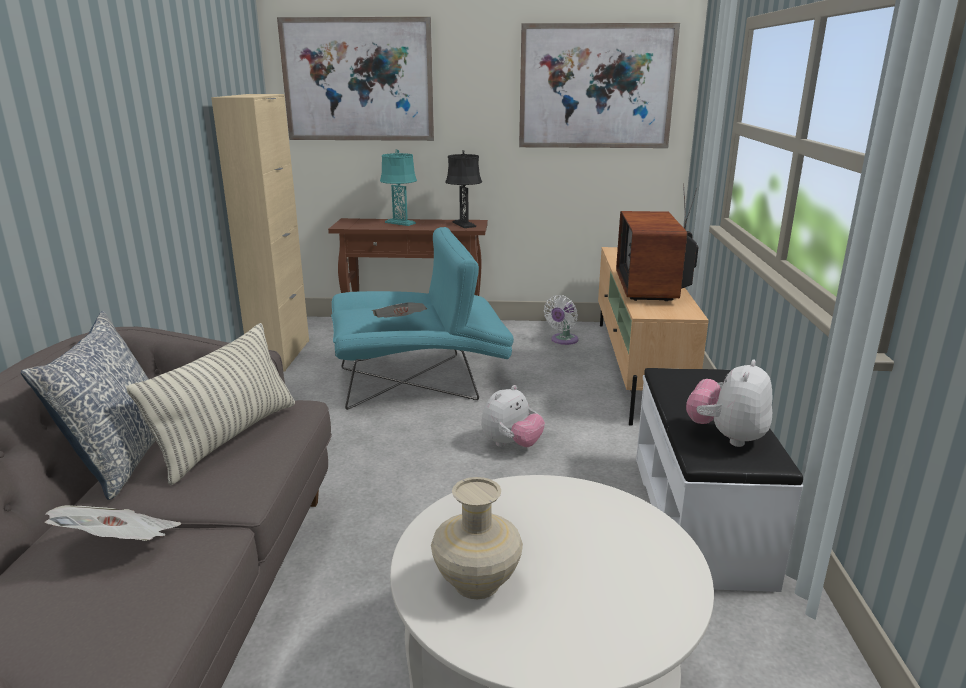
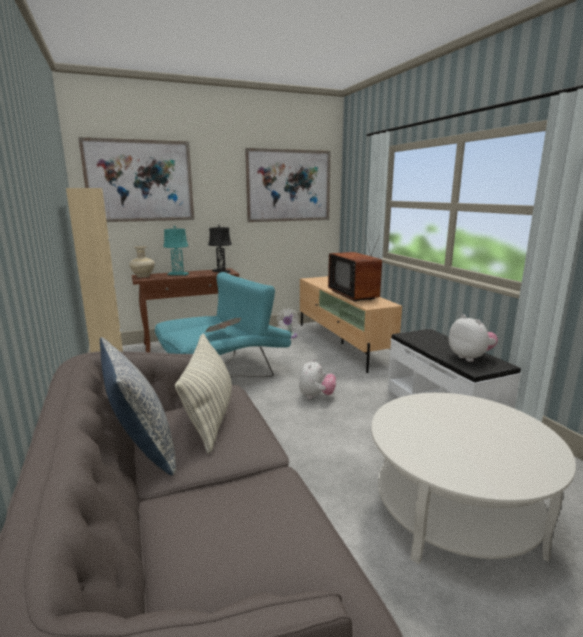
camera: 25 degrees left, 5 degrees down
newspaper [44,505,182,541] -> none
beige vase [431,477,523,599] -> beige vase moved to [129,246,155,277]
plush toy [686,359,773,447] -> plush toy turned 150 degrees clockwise [449,314,498,362]

